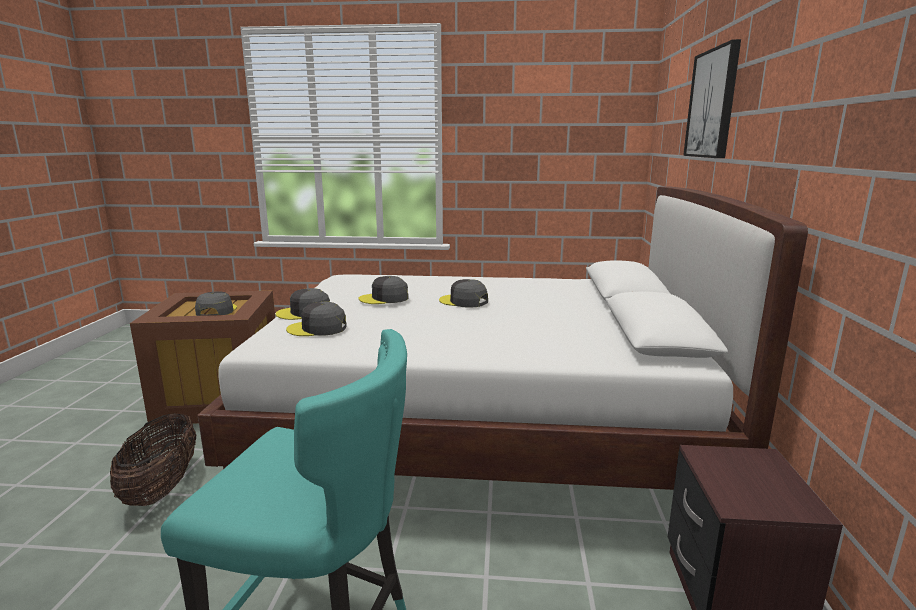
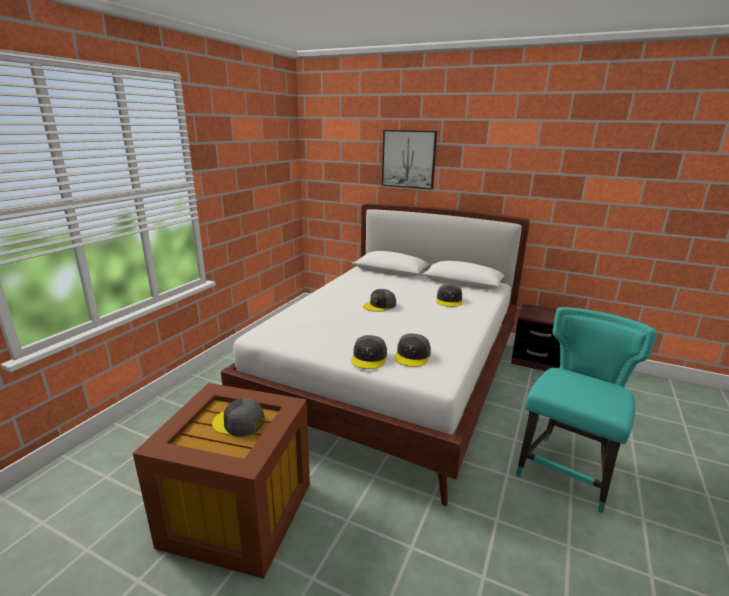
camera: 70 degrees left, 5 degrees up
basket [110,413,196,506] -> none
grey cap [359,276,409,304] -> grey cap moved to [436,284,462,307]

